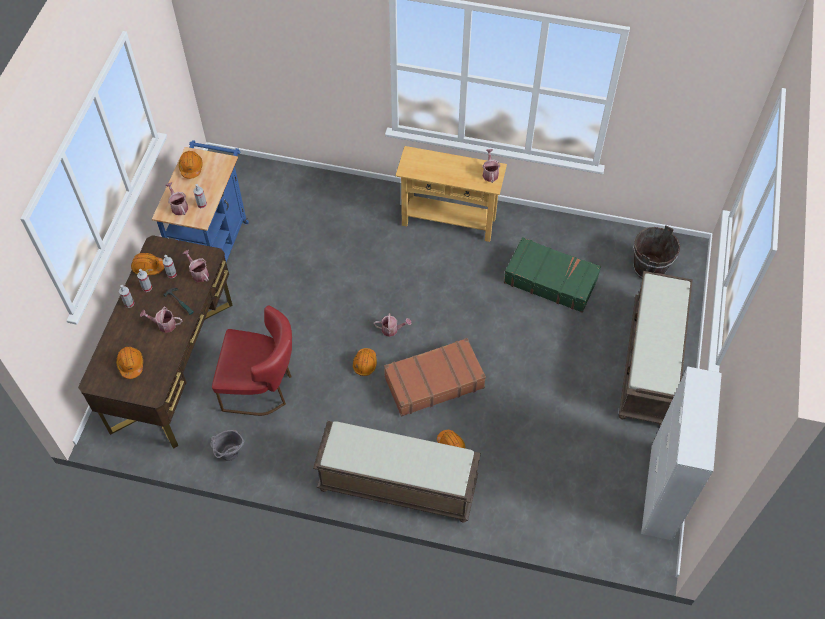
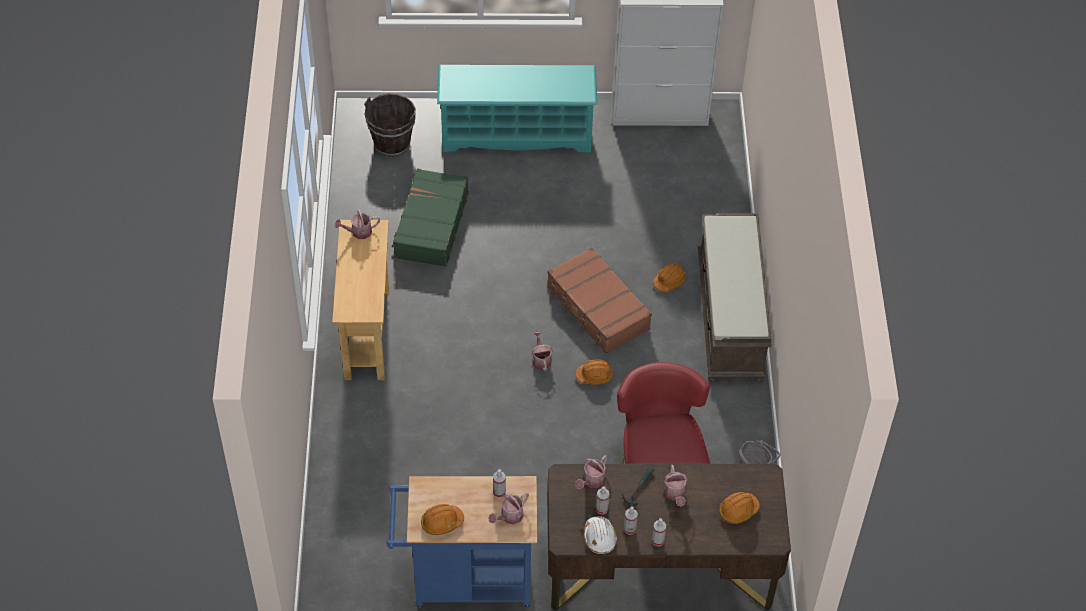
camera: 105 degrees left, 5 degrees down
orange hard hat [131,253,164,275] -> white hard hat [584,516,617,554]
brown bench [619,271,693,426] -> turquoise shoe rack [437,65,597,152]

